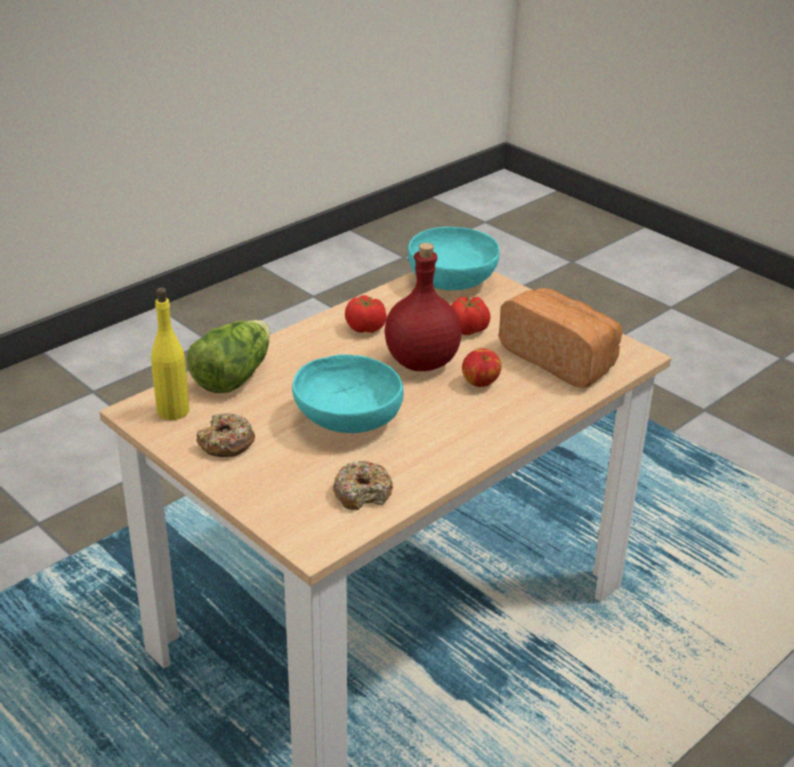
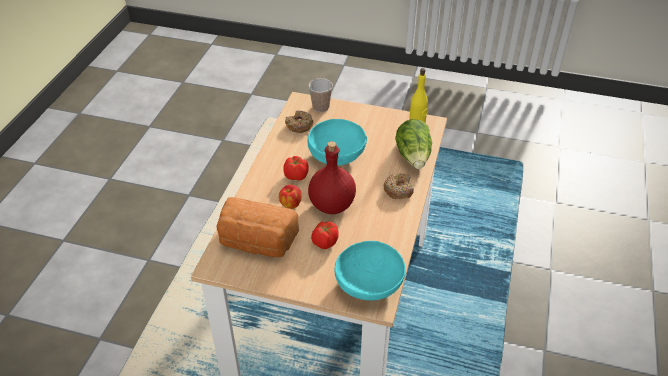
camera: 150 degrees right, 10 degrees up
donut [196,413,255,457] -> donut moved to [384,173,414,199]
tomato [345,295,387,333] -> tomato moved to [283,156,309,181]
none -> cup [308,78,333,112]

